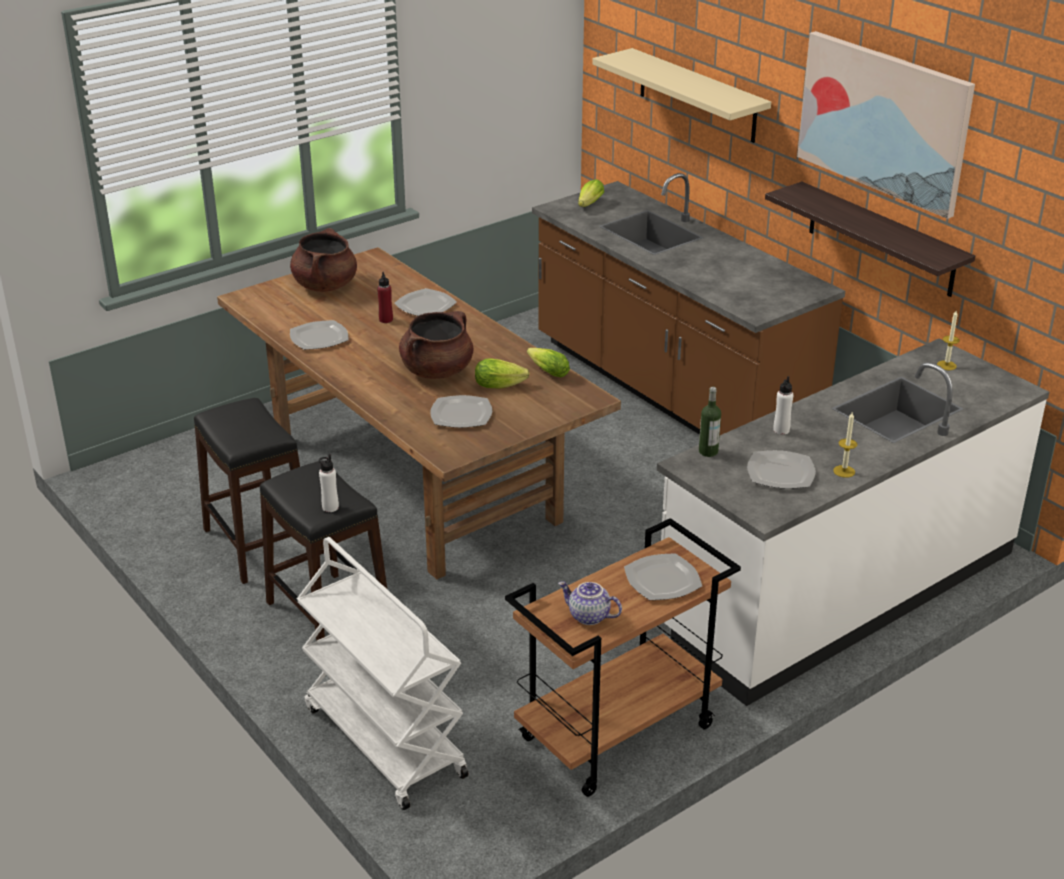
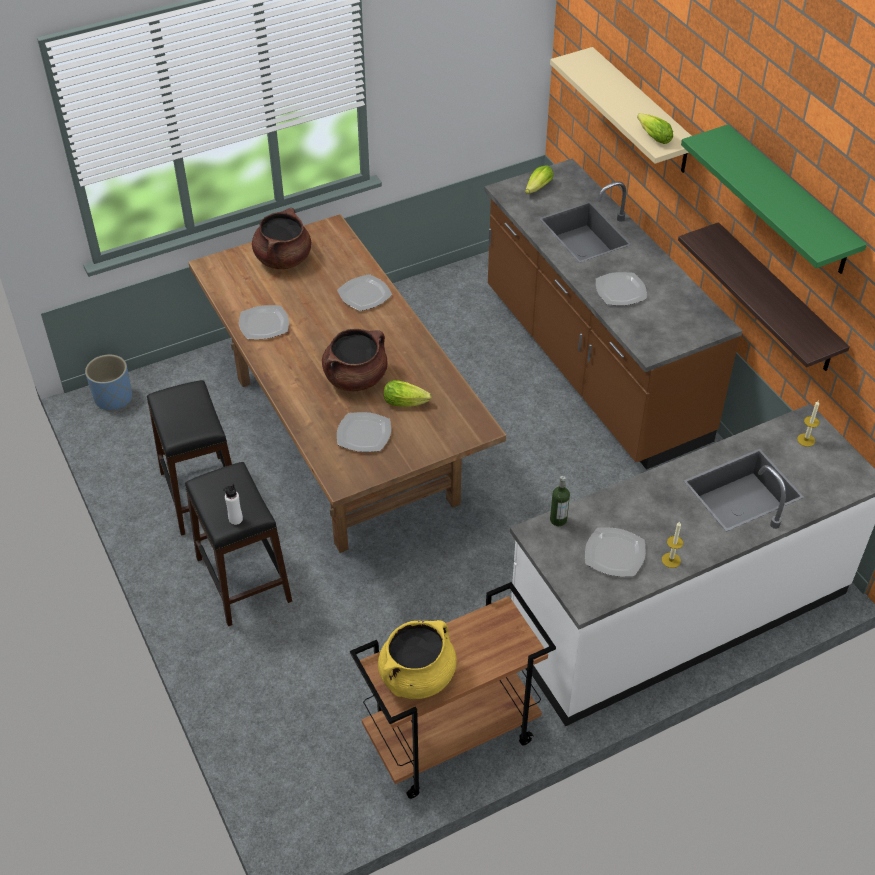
camera: 10 degrees right, 15 degrees up
white cart [297,537,468,810] -> none
red bottle [377,272,393,323] -> none
lettuce [527,348,570,377] -> lettuce moved to [637,113,673,144]
teapot [558,581,622,625] -> yellow cooking pot [378,620,457,699]
plate [624,553,702,600] -> plate moved to [596,272,647,305]
white bottle [773,376,794,435] -> none
picture [797,31,975,219] -> green shelf [681,124,867,274]
none -> blue planter [85,355,132,412]

